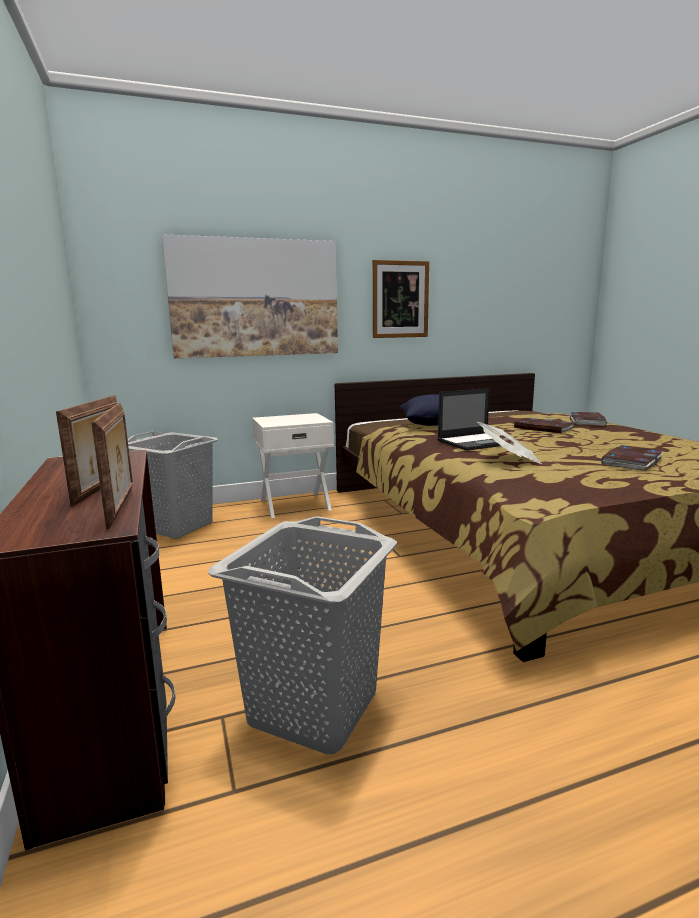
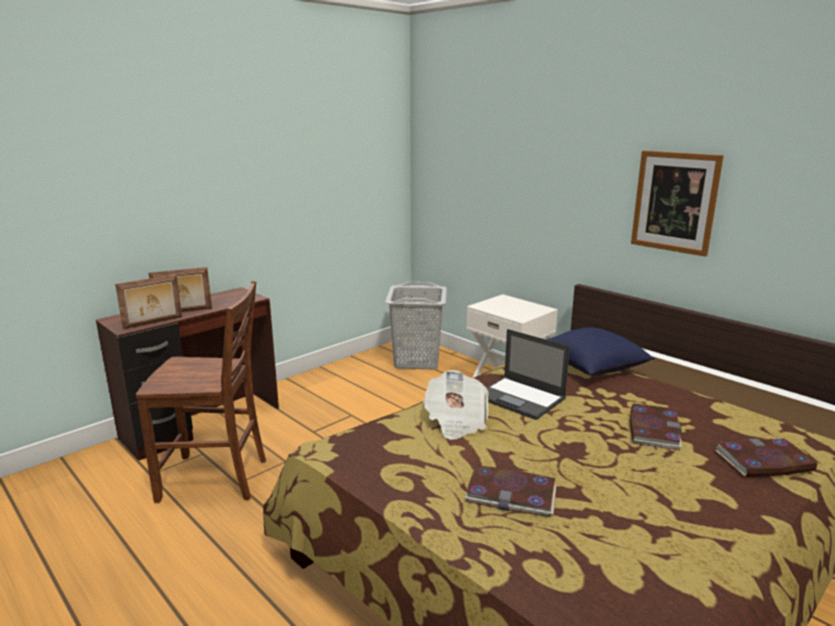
camera: 65 degrees right, 5 degrees up
picture [162,234,338,358] -> none
grey laundry basket [208,516,397,754] -> brown chair [136,281,266,503]

